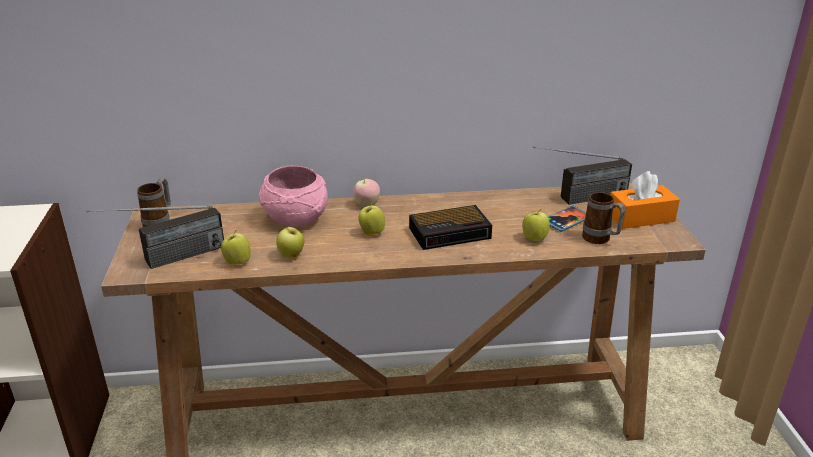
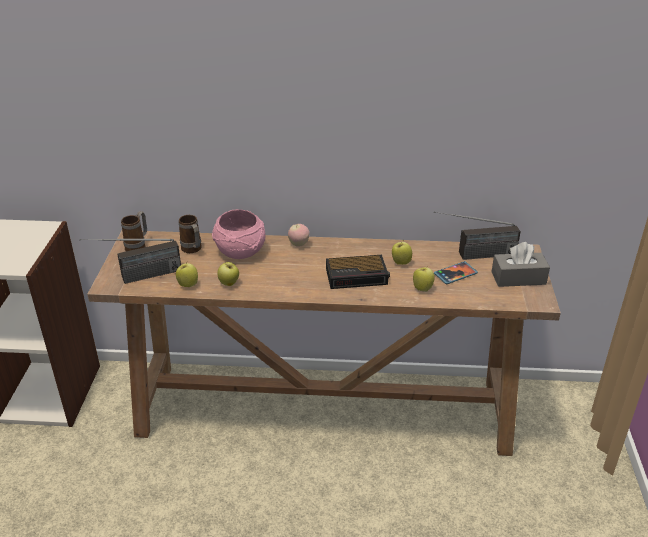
camera: 10 degrees right, 5 degrees up
apple [358,203,385,235] -> apple moved to [392,241,412,265]
mug [582,192,625,244] -> mug moved to [179,215,202,253]
orange tissue box [610,171,680,229] -> grey tissue box [492,242,550,287]

